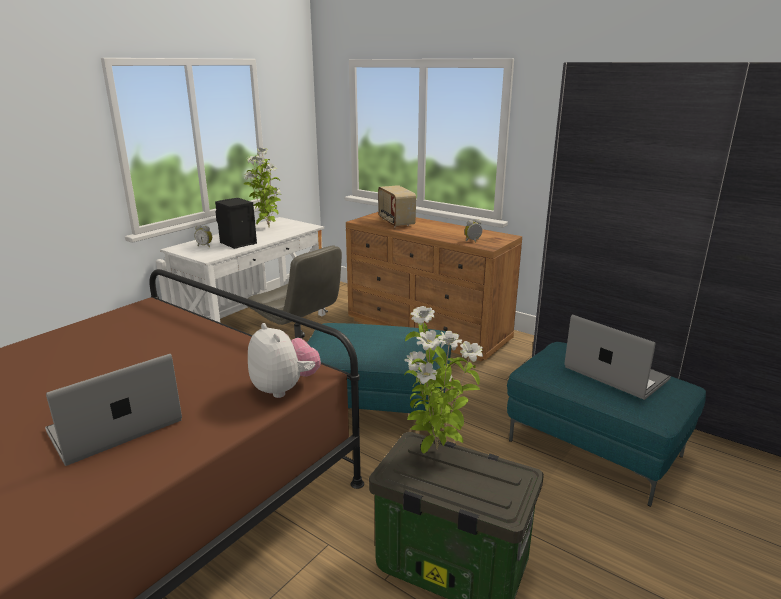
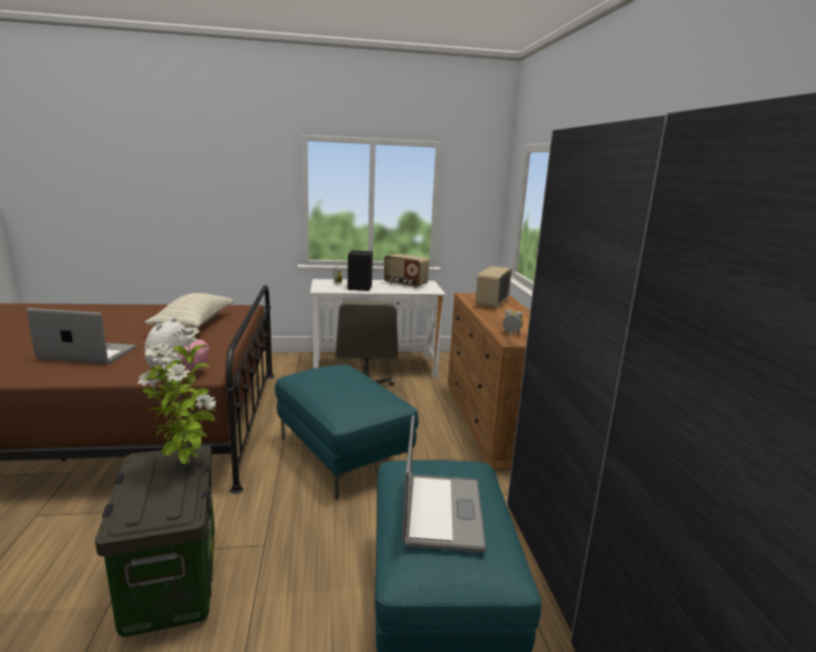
camera: 45 degrees right, 5 degrees down
potted plant [244,148,281,227] -> radio [384,253,429,288]
none -> pillow [145,293,234,328]

